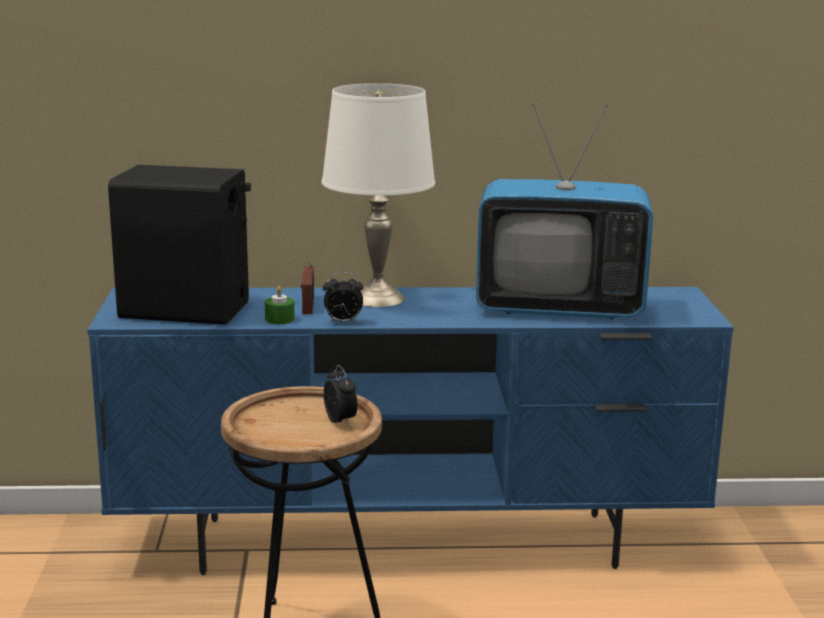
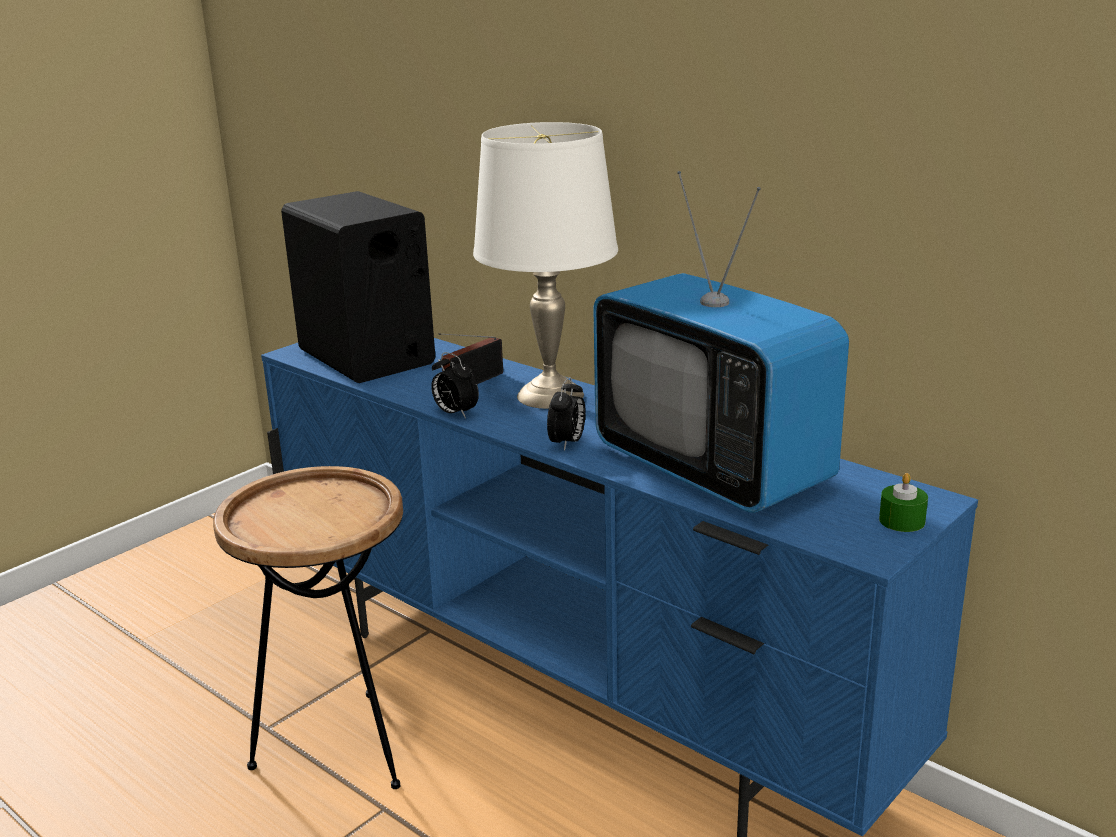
camera: 45 degrees right, 5 degrees up
green candle [265,286,295,324] -> green candle moved to [879,473,928,532]
alarm clock [324,365,357,427] -> alarm clock moved to [547,377,586,451]

